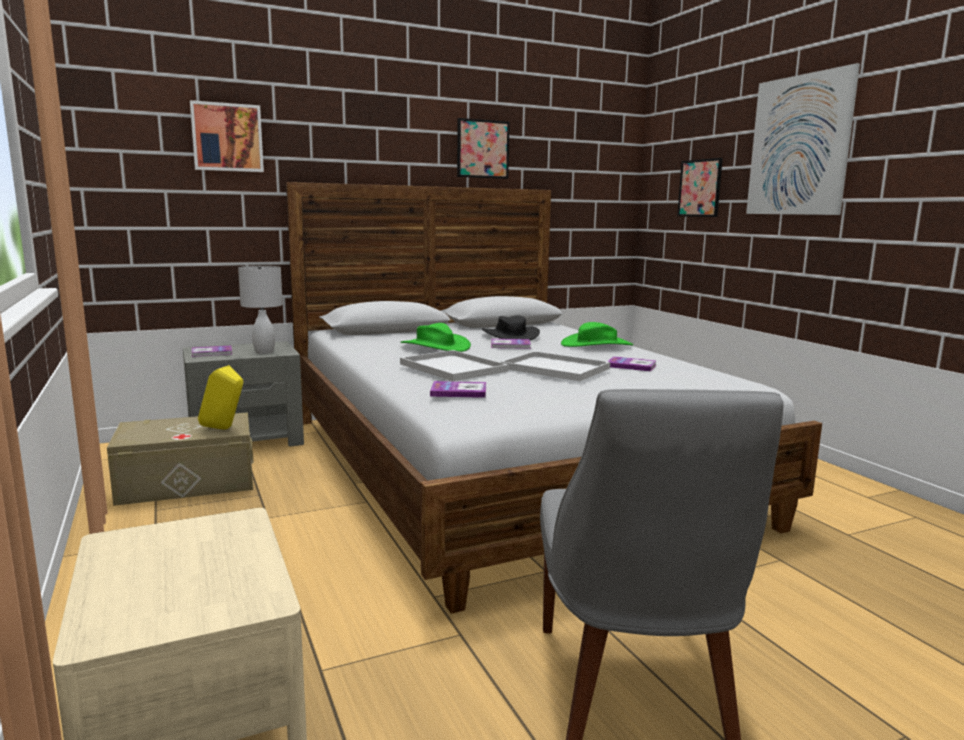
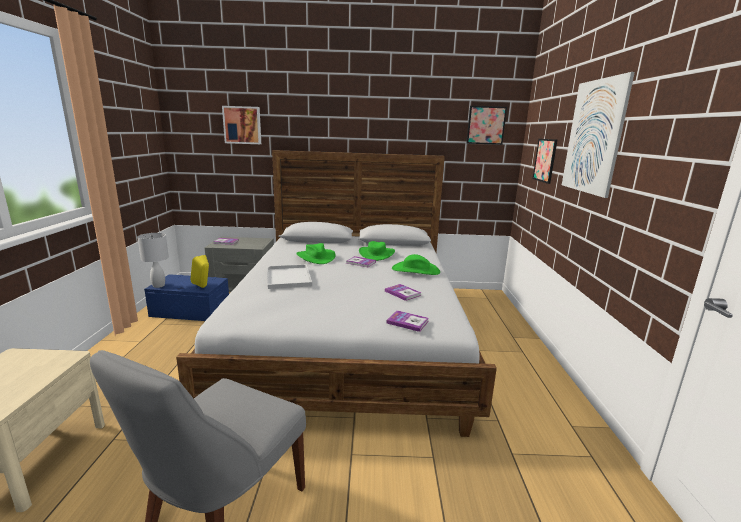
camera: 25 degrees right, 5 degrees up
beige storage box [107,412,253,506] -> blue storage box [144,274,229,321]
white table lamp [238,266,283,354] -> white table lamp moved to [137,233,169,288]
book [430,381,486,398] -> book moved to [386,310,429,332]
picture [457,118,510,179] -> picture moved to [466,106,507,145]
black hat [482,316,540,340] -> green hat [359,241,395,261]
white tray [500,351,610,381] -> none

